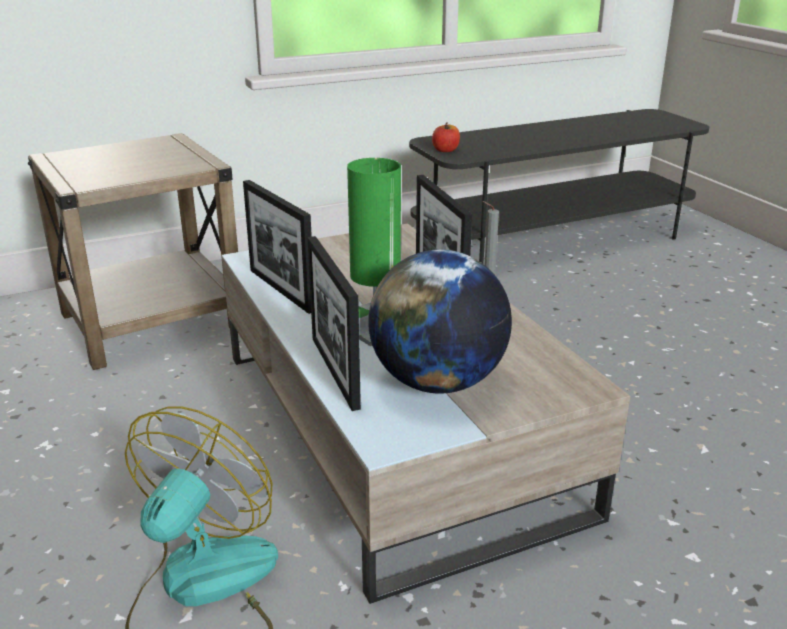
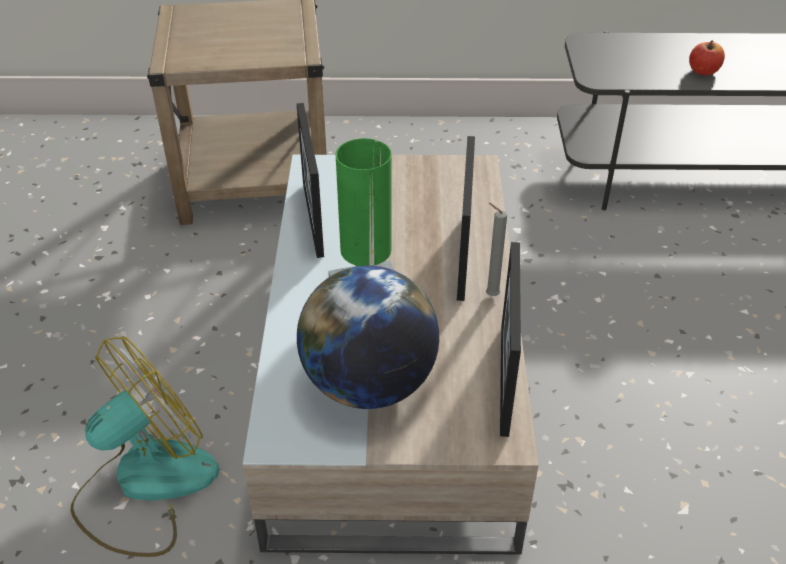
camera: 25 degrees right, 15 degrees up
picture frame [307,236,361,411] -> picture frame moved to [500,242,521,437]
apple [432,122,460,152] -> apple moved to [689,40,725,76]

